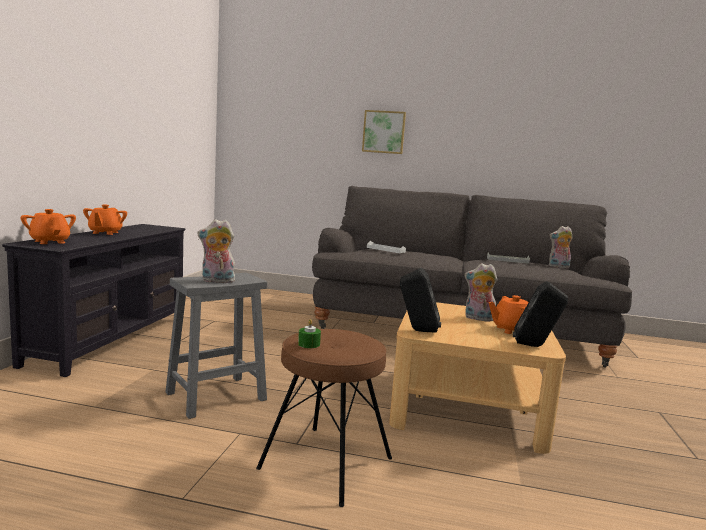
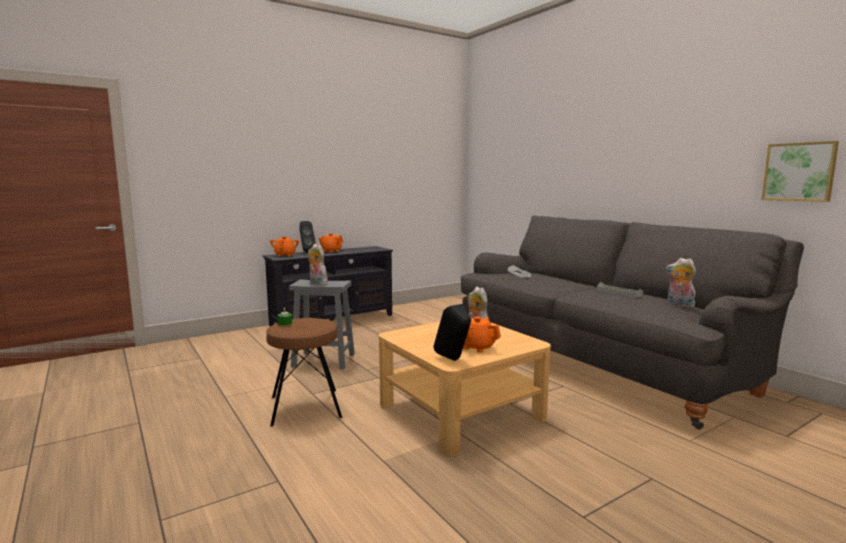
camera: 45 degrees right, 0 degrees up
picture [362,110,406,154] -> picture moved to [762,141,839,202]
black speaker [400,268,441,333] -> black speaker moved to [299,221,316,253]

